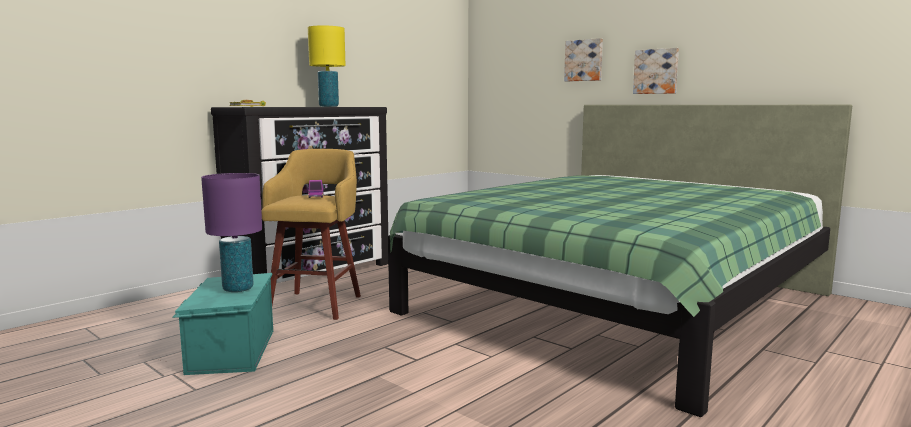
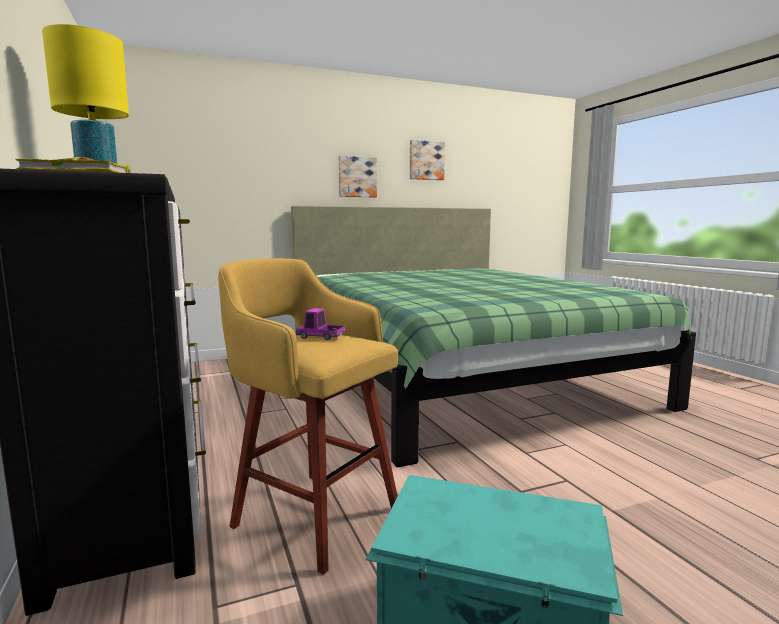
camera: 65 degrees left, 0 degrees up
purple table lamp [201,173,262,292] -> none
picture [564,38,603,81] -> picture moved to [410,140,445,180]

